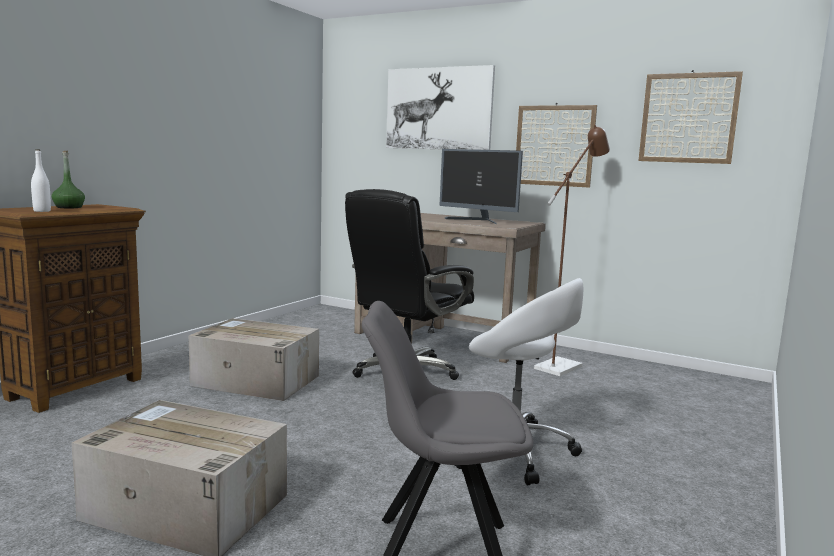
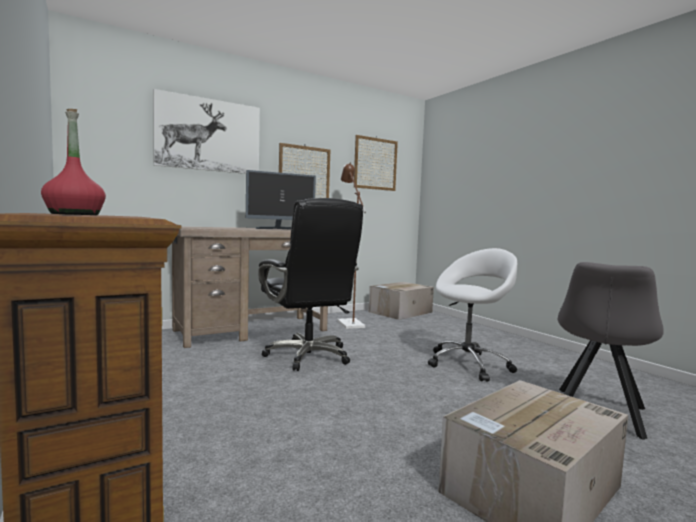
camera: 60 degrees left, 5 degrees down
white bottle [31,149,51,212] -> none
green bottle [51,151,85,208] -> red bottle [41,109,106,215]
cardboard box [189,318,319,401] -> cardboard box moved to [369,282,434,320]

